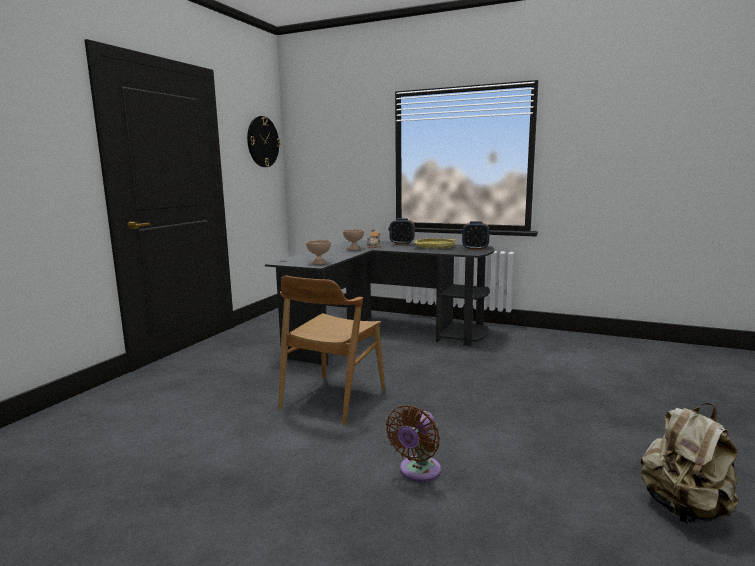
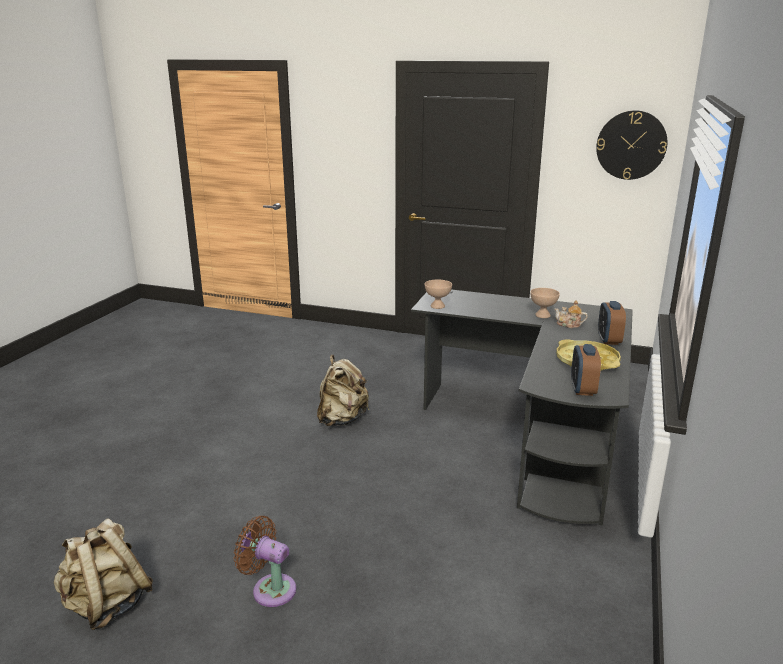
camera: 85 degrees right, 10 degrees up
brown chair [278,275,385,425] -> beige backpack [317,355,369,426]
brown fan [386,405,441,482] -> brown fan moved to [234,516,296,607]

